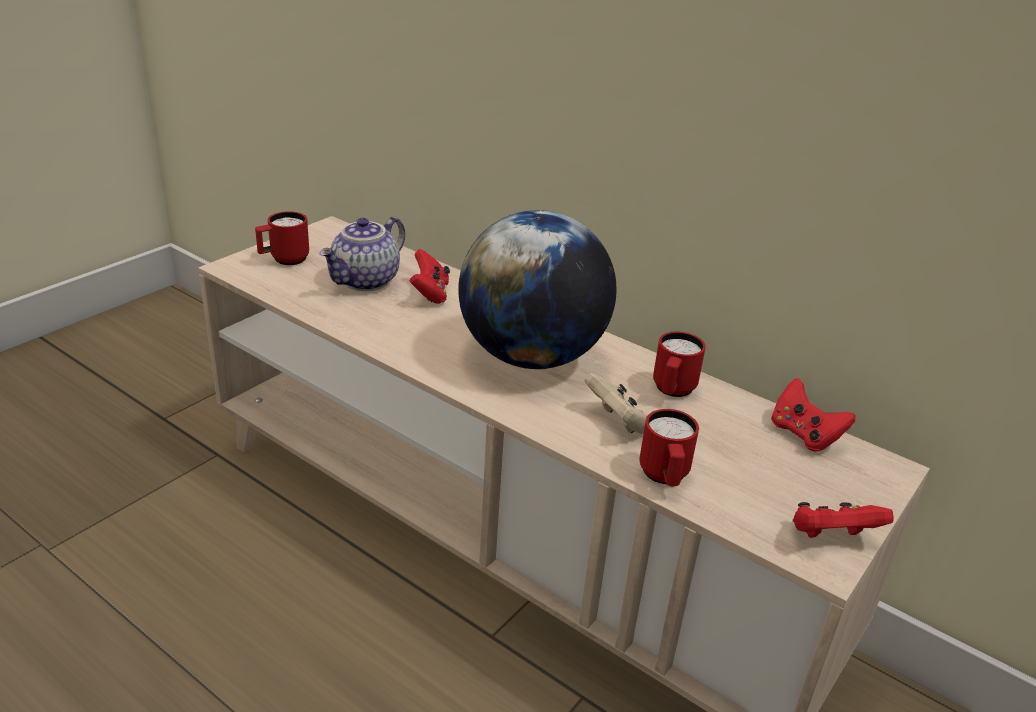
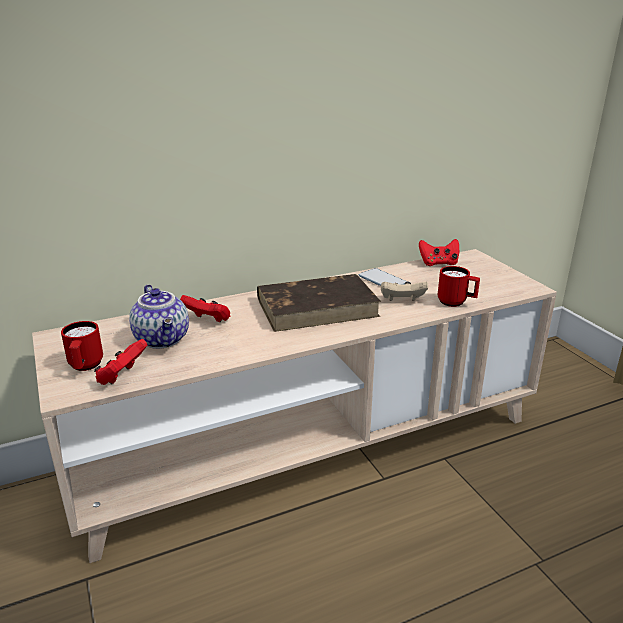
camera: 60 degrees left, 5 degrees down
globe [458,210,617,369] -> brown book [257,274,381,332]
red mug [653,332,706,397] -> phone [359,268,407,286]
red game controller [793,502,894,538] -> red game controller moved to [94,339,147,385]

